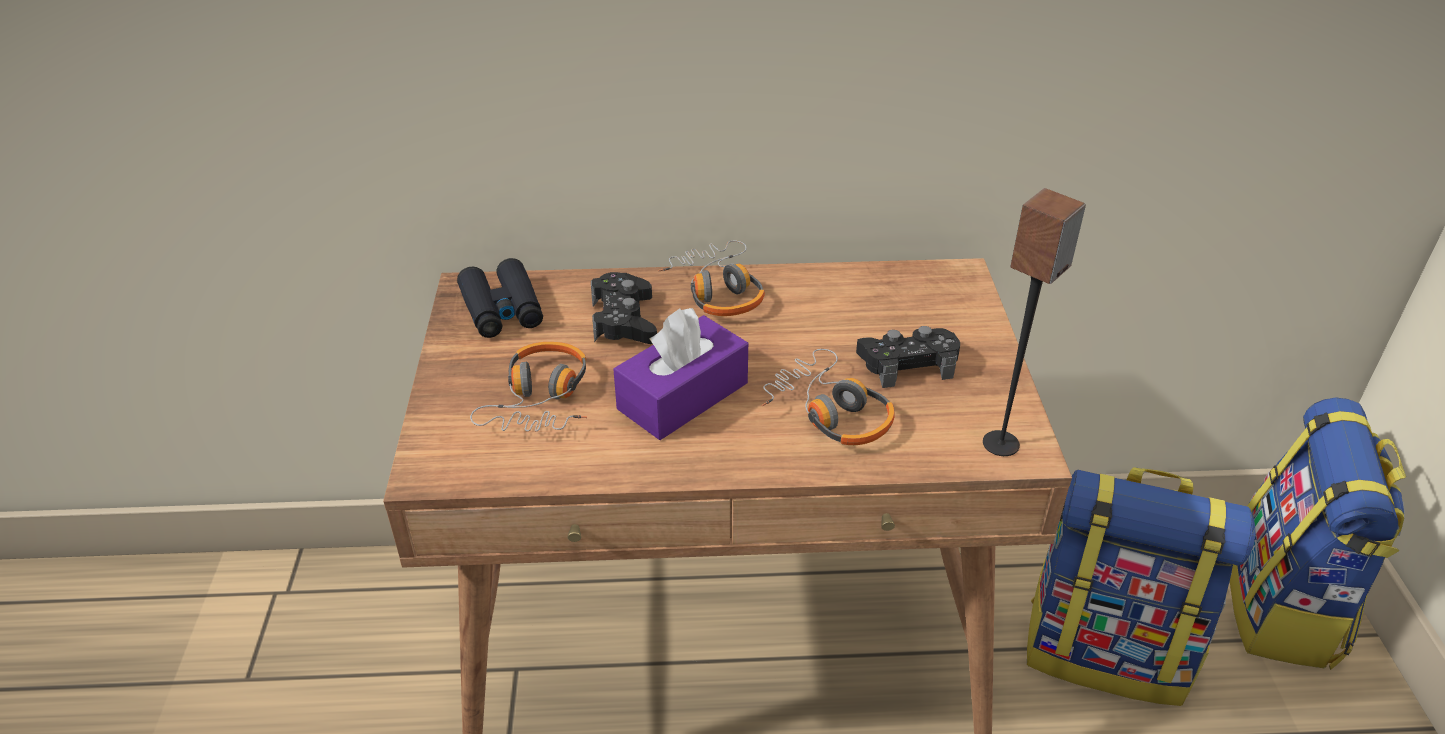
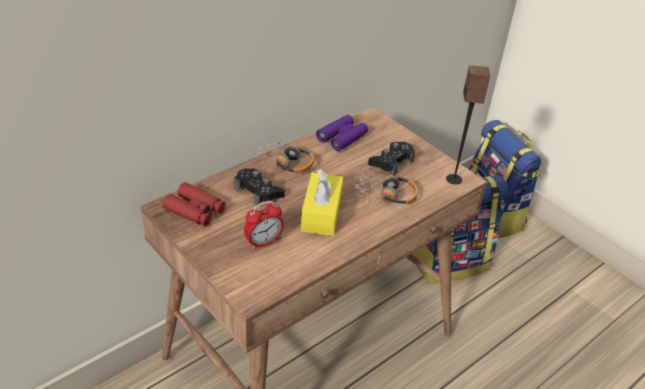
camera: 40 degrees left, 0 degrees up
black binoculars [457,258,543,338] -> red binoculars [162,182,226,226]
headphones [470,342,587,431] -> alarm clock [244,201,284,249]
purple tissue box [613,308,748,440] -> yellow tissue box [301,169,343,236]
none -> purple binoculars [316,115,368,151]

